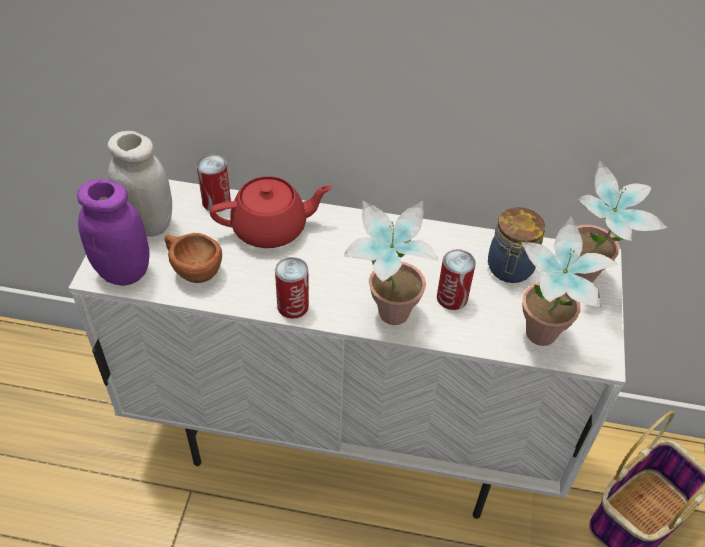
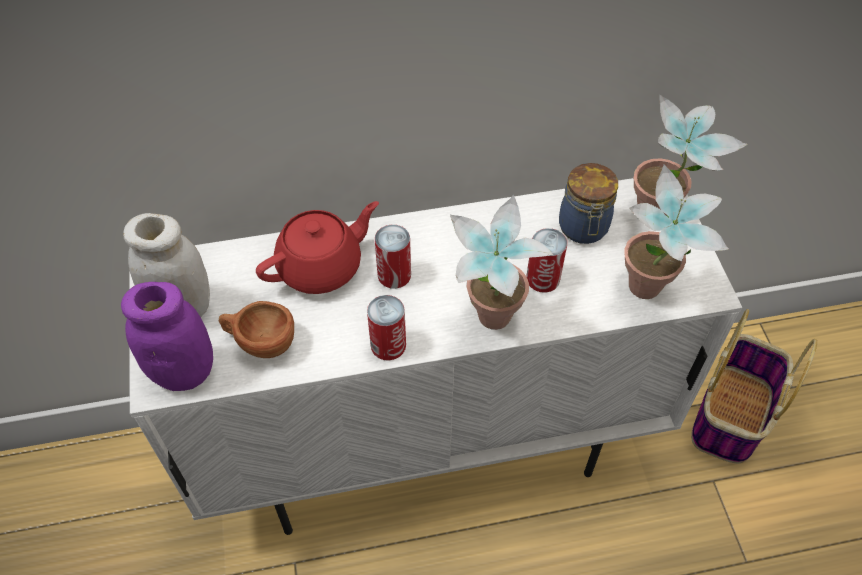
camera: 20 degrees left, 5 degrees up
can [197,154,231,212] -> can moved to [375,224,411,289]

